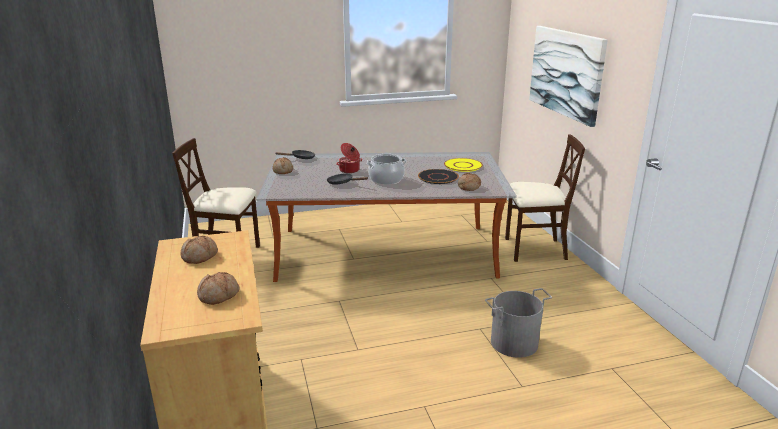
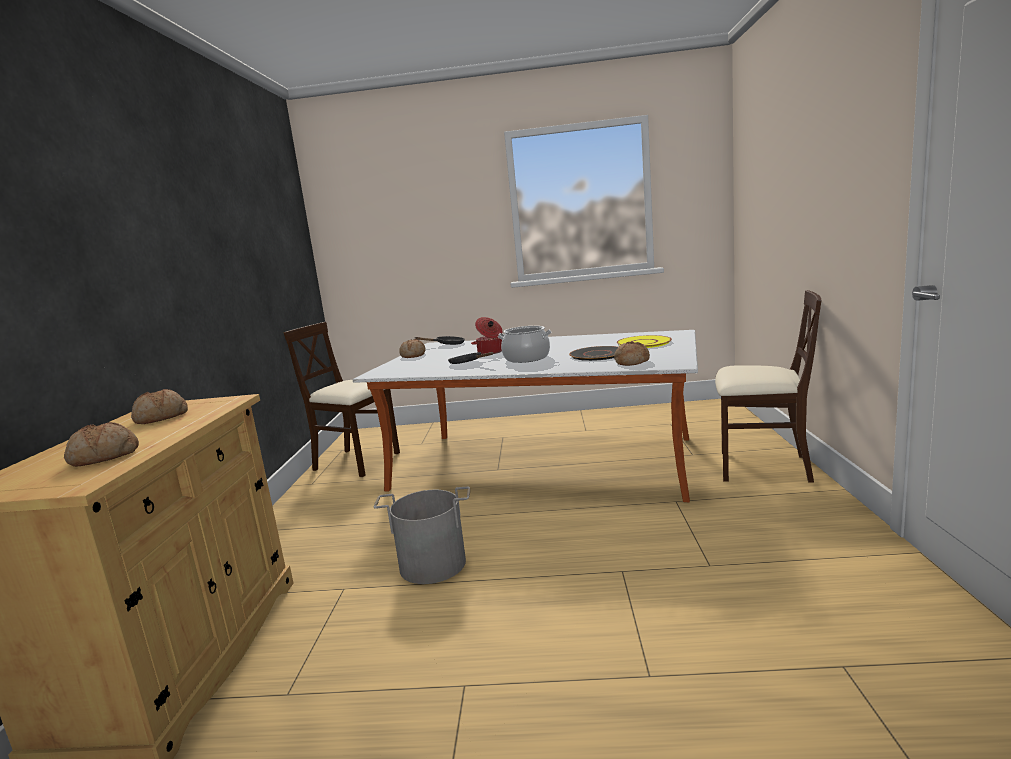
camera: 20 degrees right, 10 degrees down
grey bucket [485,288,552,358] -> grey bucket moved to [374,487,470,584]
picture [529,26,608,127] -> none

